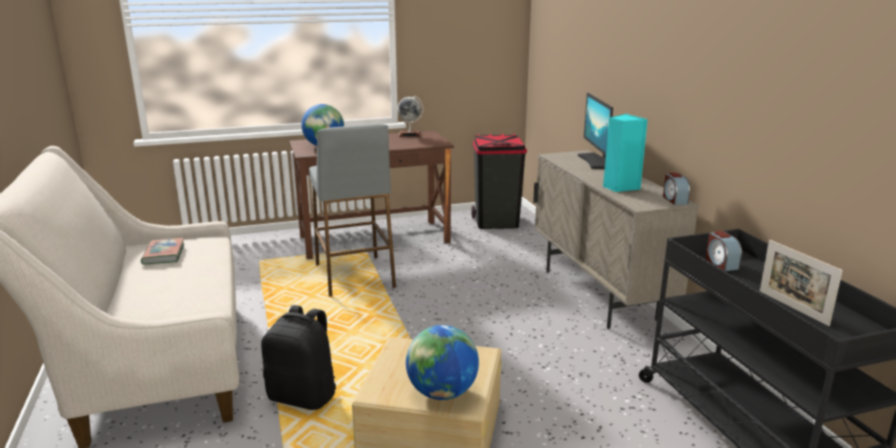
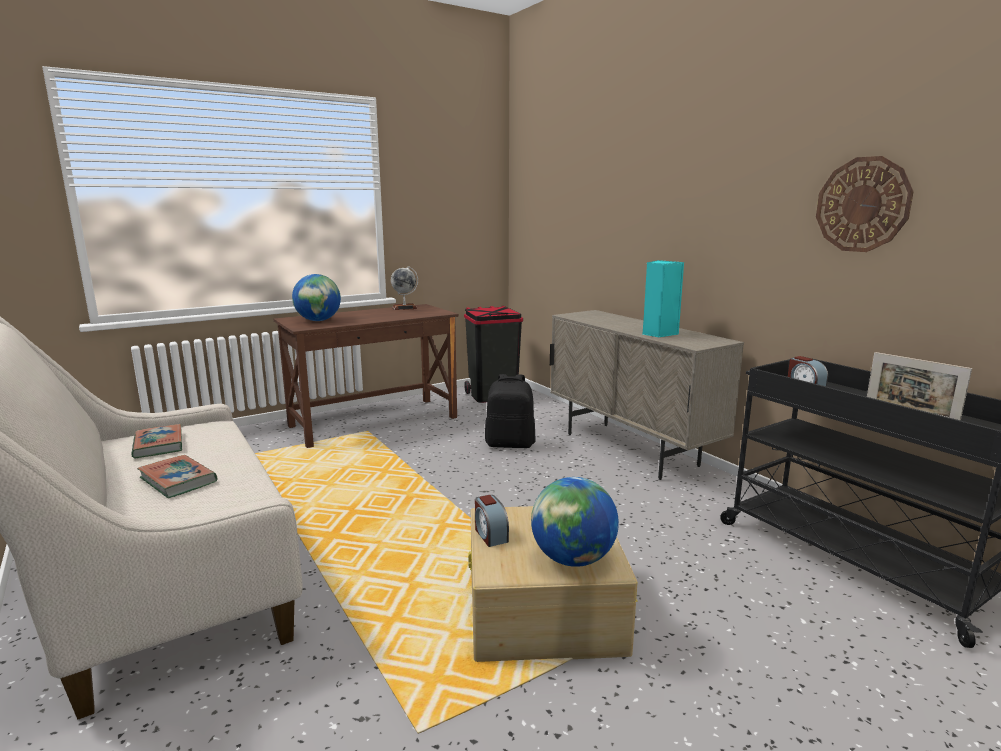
camera: 15 degrees left, 5 degrees down
black backpack [261,305,336,410] -> black backpack moved to [485,374,536,448]
grey stool [309,124,396,297] -> none
monitor [578,93,613,169] -> none
alarm clock [663,173,690,205] -> alarm clock moved to [475,495,509,547]
none -> book [137,455,218,498]
none -> wall clock [816,156,914,252]

